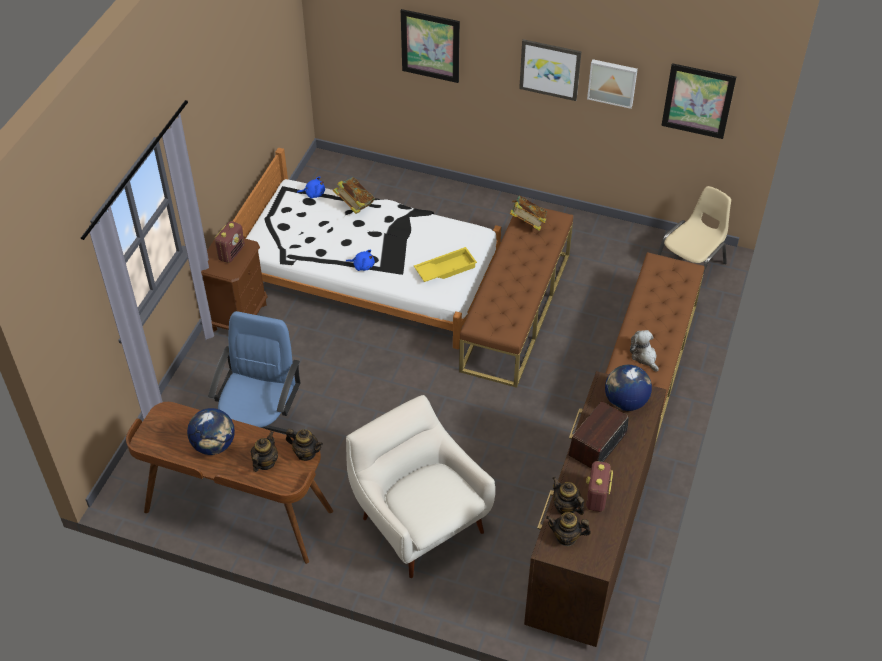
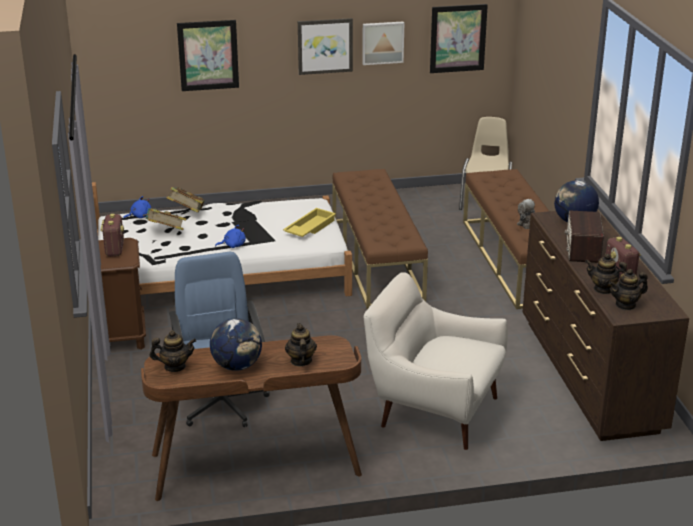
camera: 30 degrees left, 20 degrees down
teapot [286,429,323,461] -> teapot moved to [150,330,196,372]
book [510,196,547,231] -> book moved to [143,208,186,230]

